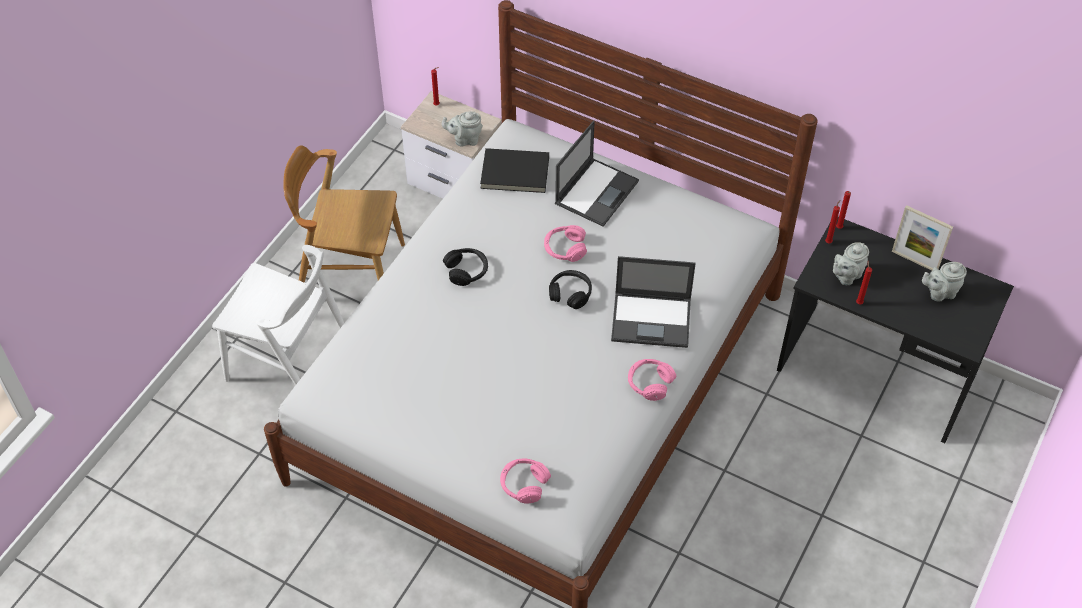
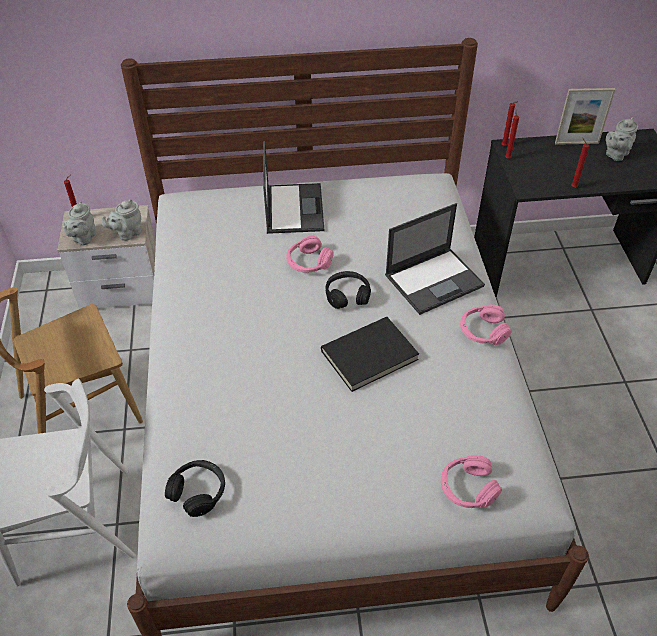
camera: 35 degrees left, 5 degrees down
black headphones [443,248,488,286] -> black headphones moved to [165,460,225,517]
black book [480,148,549,193] -> black book moved to [321,317,419,392]
grey teapot [833,242,869,285] -> grey teapot moved to [63,201,96,245]

